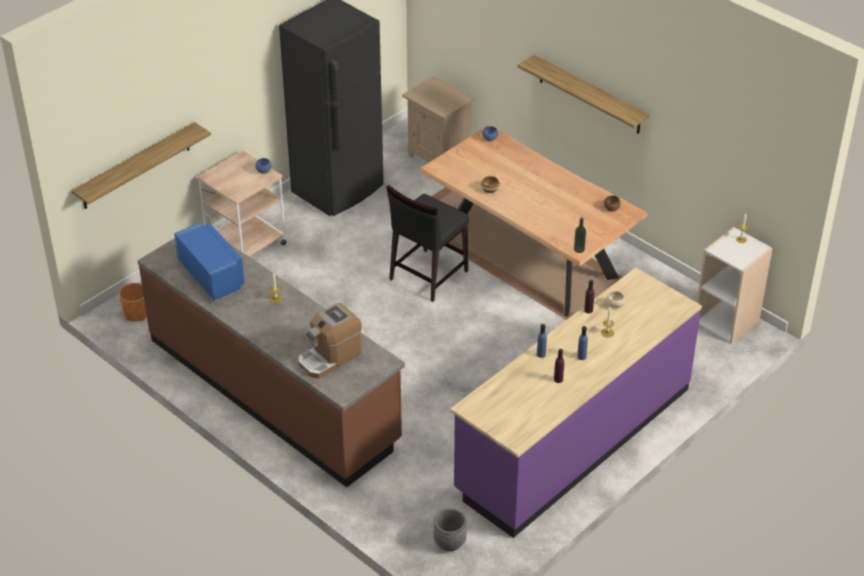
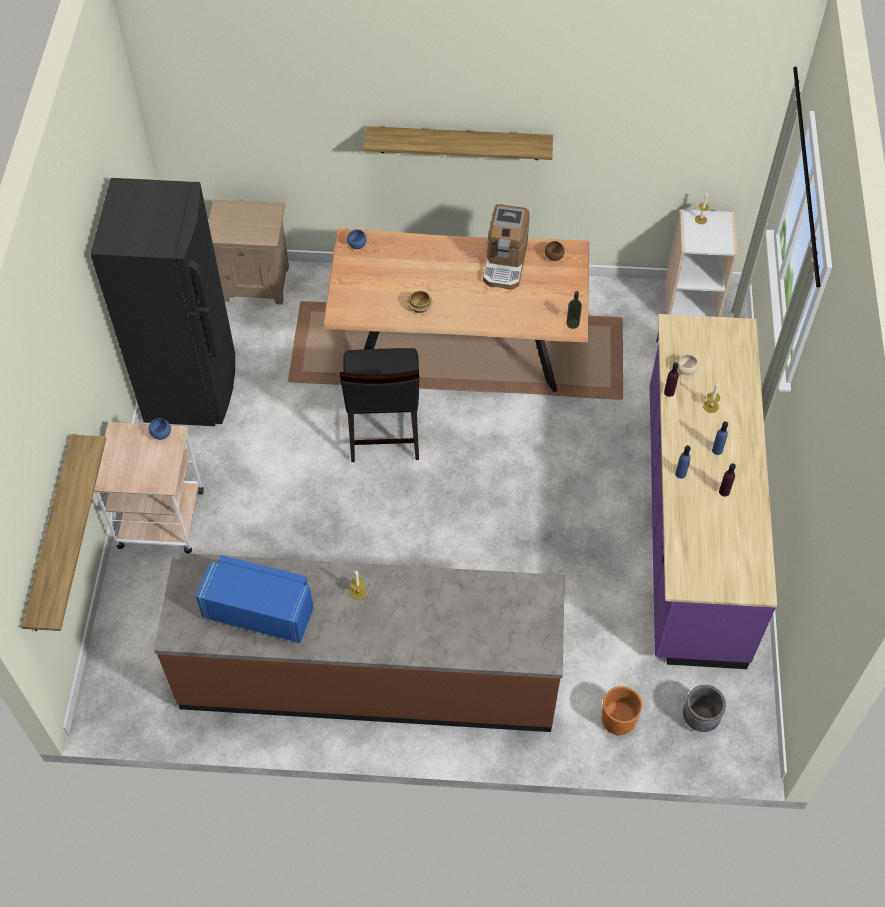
camera: 40 degrees left, 15 degrees up
orange planter [119,283,147,321] -> orange planter moved to [602,686,642,736]
coffee machine [298,303,362,378] -> coffee machine moved to [483,204,530,290]

